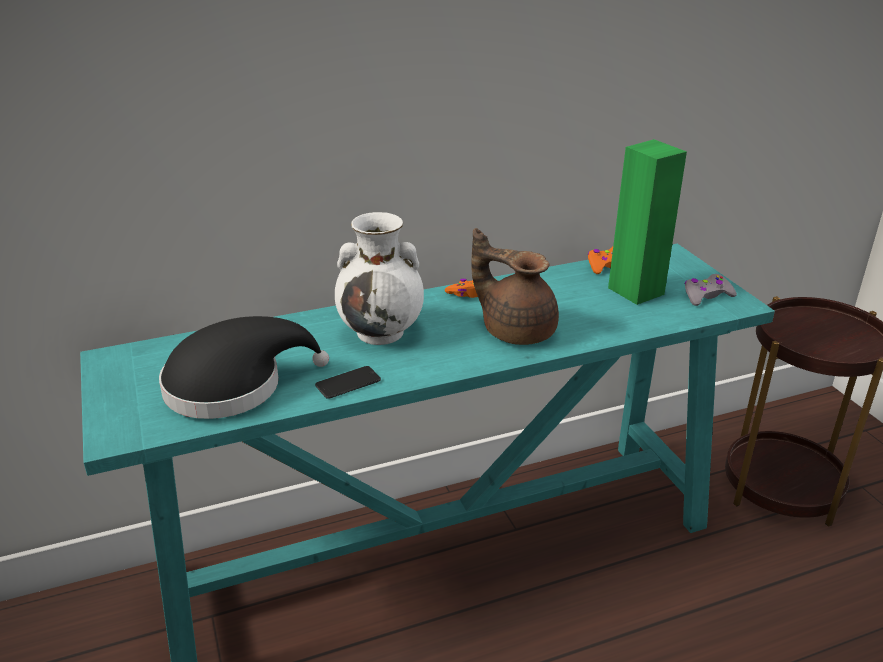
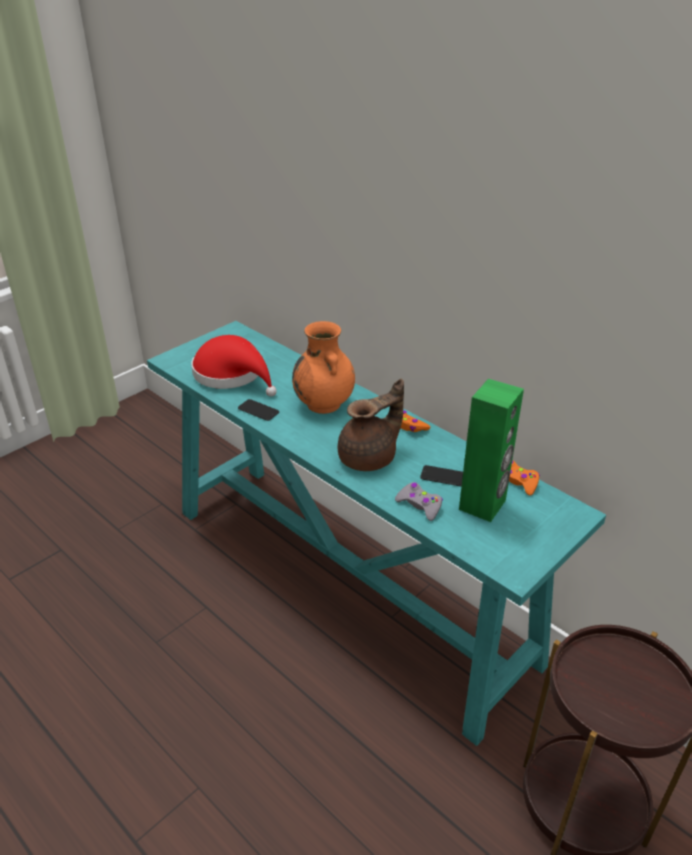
camera: 65 degrees right, 5 degrees up
black hat [159,316,329,419] -> red hat [191,335,277,397]
white vase [335,212,424,345] -> orange vase [292,321,355,414]
brown teapot [471,228,559,345] -> brown teapot turned 45 degrees clockwise [338,379,404,471]
grey game controller [684,274,737,306] -> grey game controller moved to [395,482,443,521]
none -> phone [420,465,463,487]

